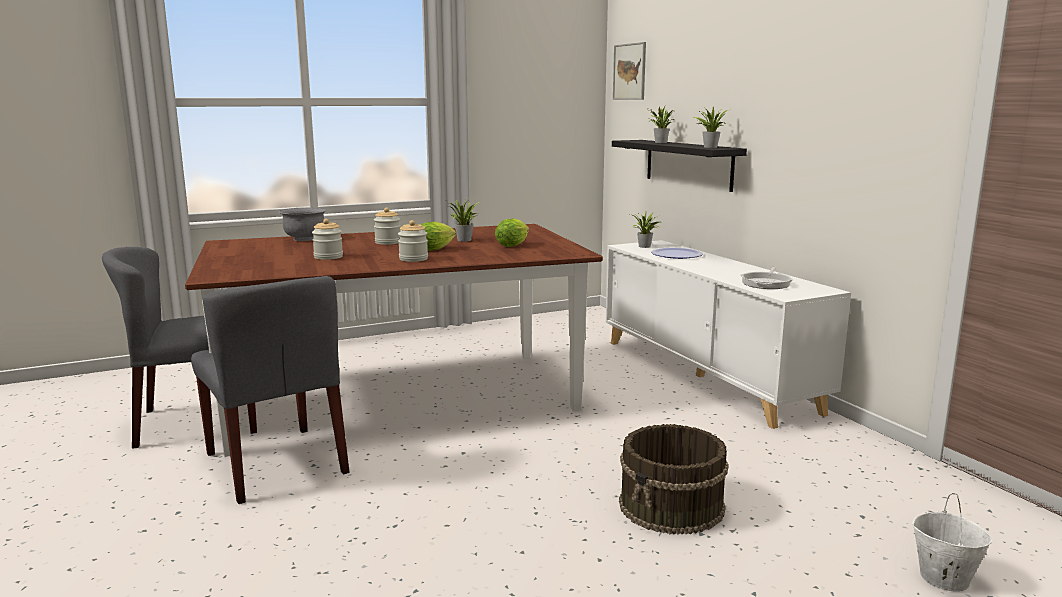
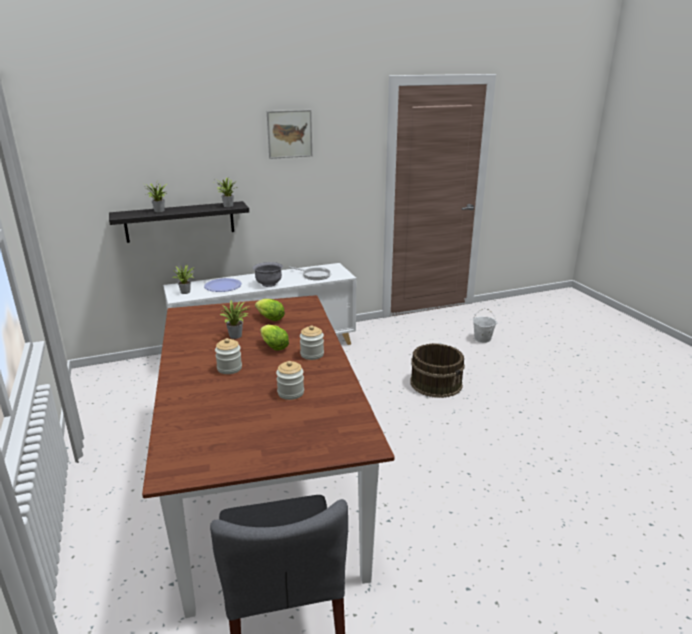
camera: 85 degrees left, 10 degrees up
grey chair [191,276,349,504] -> none
grey bowl [279,208,327,241] -> grey bowl moved to [252,262,283,287]
picture [613,42,646,100] -> picture moved to [267,110,312,159]

